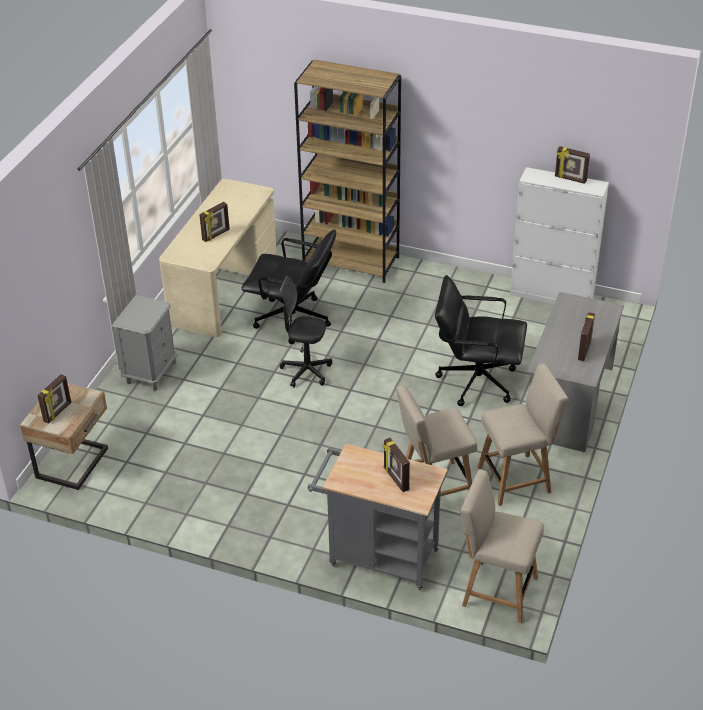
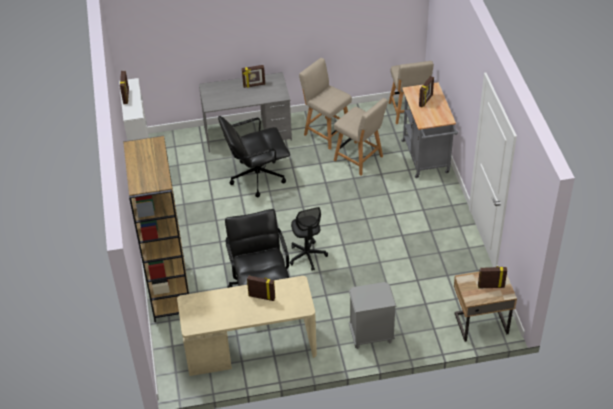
camera: 120 degrees left, 5 degrees up
black office chair [435,275,527,406] -> black office chair turned 90 degrees clockwise [218,116,290,197]

